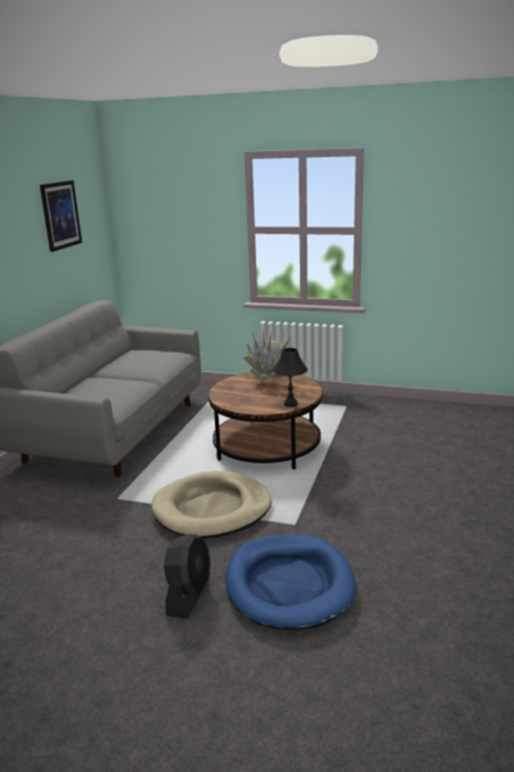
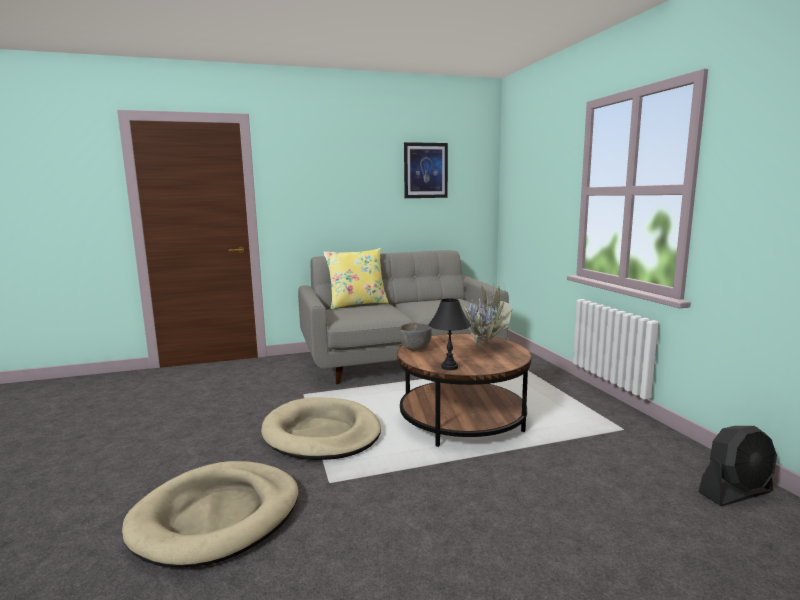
camera: 55 degrees right, 10 degrees down
black fan [164,534,211,619] -> black fan moved to [698,426,777,506]
blue dog bed [225,534,356,630] -> beige dog bed [122,461,299,567]
none -> yellow pillow [323,248,389,310]
none -> grey bowl [399,323,432,350]

